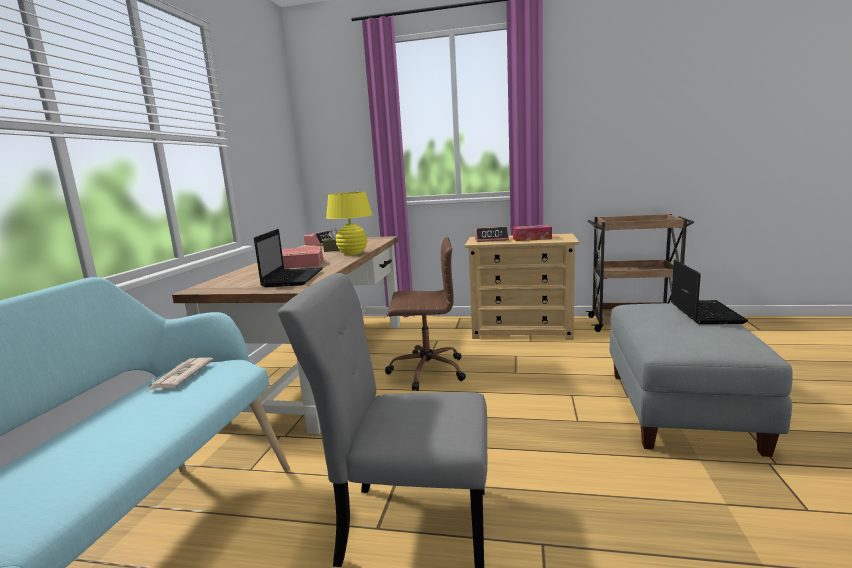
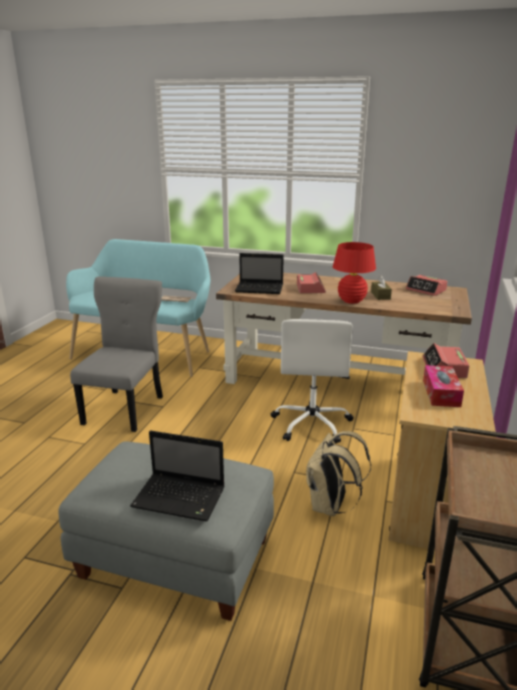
camera: 95 degrees right, 10 degrees up
yellow table lamp [326,192,372,255] -> red table lamp [333,242,376,304]
brown office chair [385,237,466,391] -> white office chair [271,319,354,444]
none -> beige backpack [306,431,371,516]

